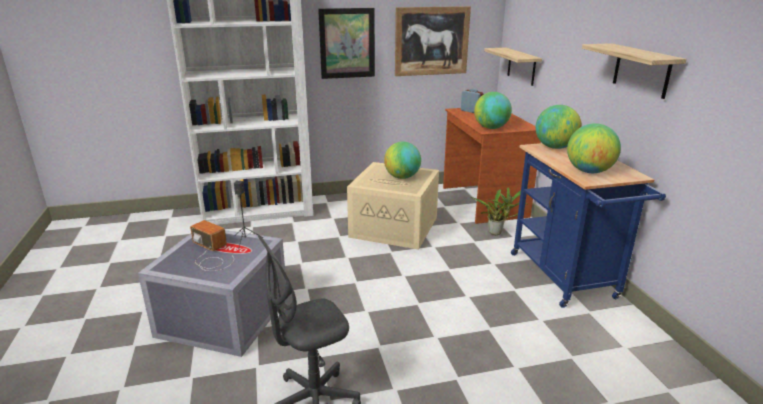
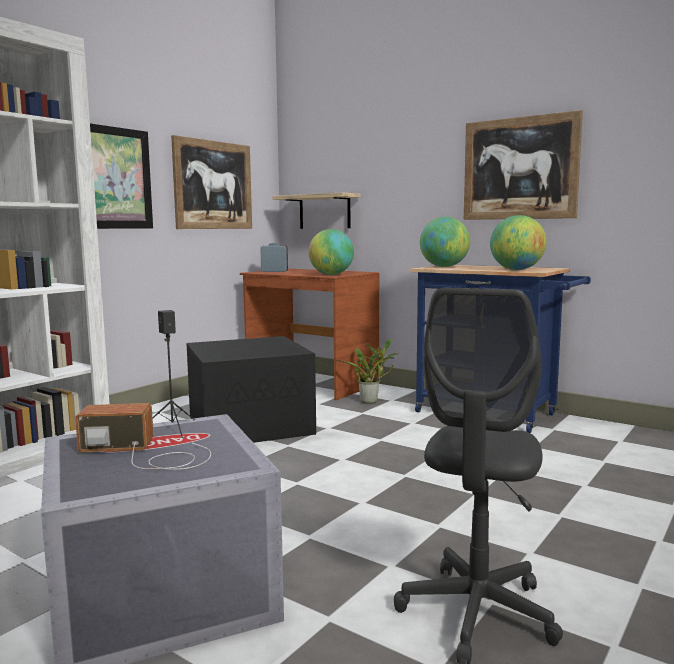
camera: 40 degrees left, 15 degrees down
beige storage box [347,162,439,250] -> black storage box [186,336,316,443]
globe [384,142,421,179] -> none
shelf [582,43,686,99] -> picture [464,110,583,220]

